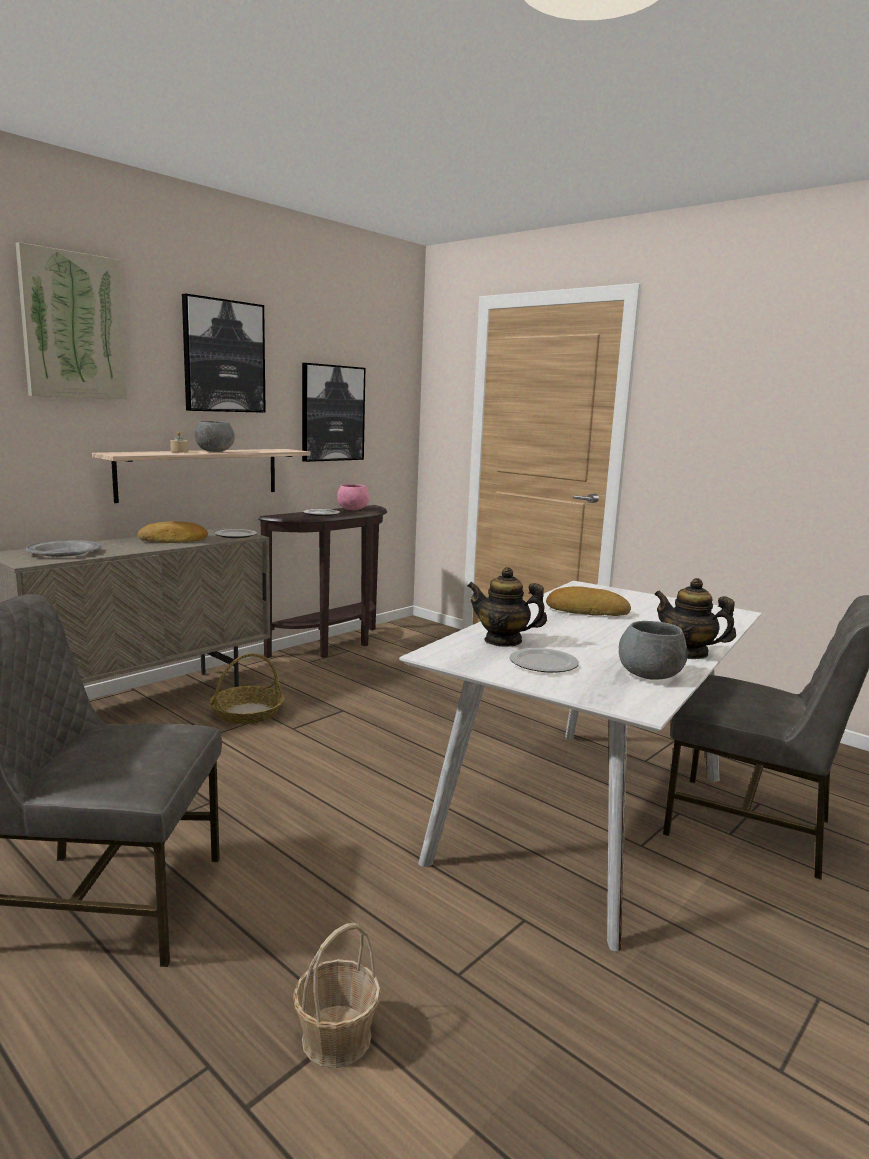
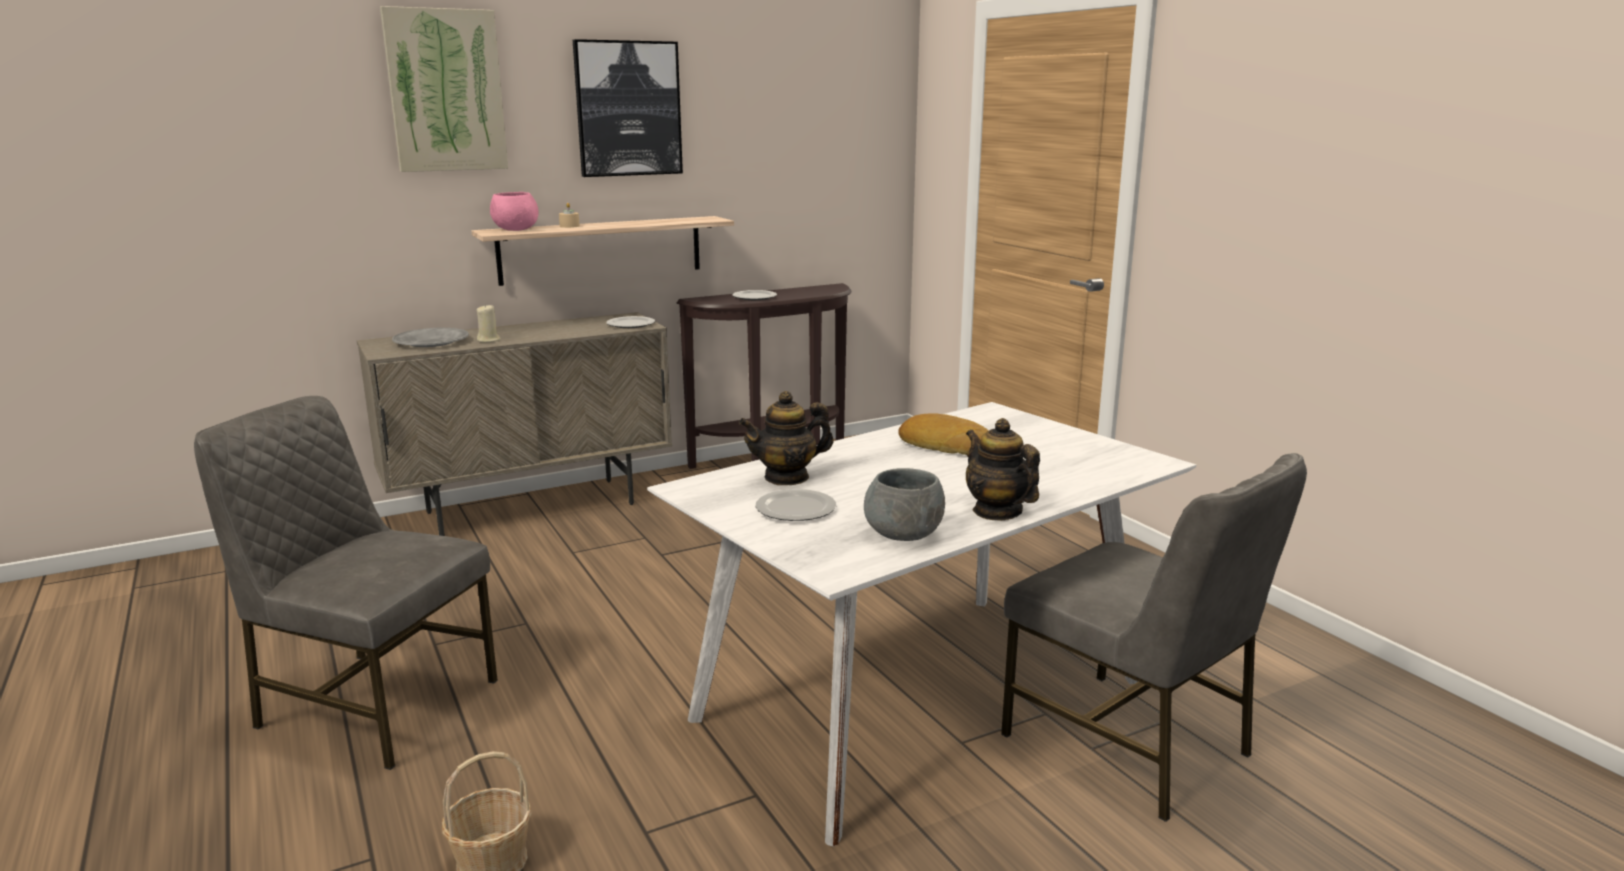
camera: 20 degrees right, 5 degrees up
bread [137,521,208,543] -> none
grey bowl [194,421,235,452] -> none
basket [210,653,285,724] -> none
picture [302,363,365,462] -> none
pink bowl [337,484,369,510] -> pink bowl moved to [490,192,539,231]
teapot [468,567,547,647] -> teapot turned 60 degrees counterclockwise [739,391,834,485]
none -> beige candle [477,304,501,342]

